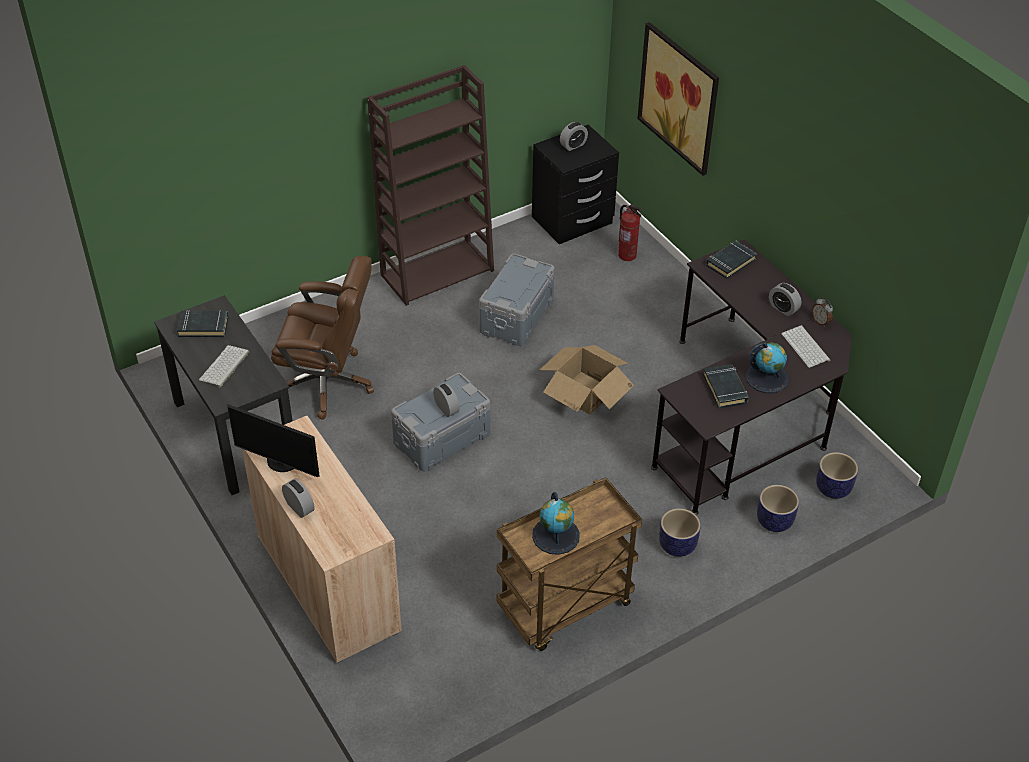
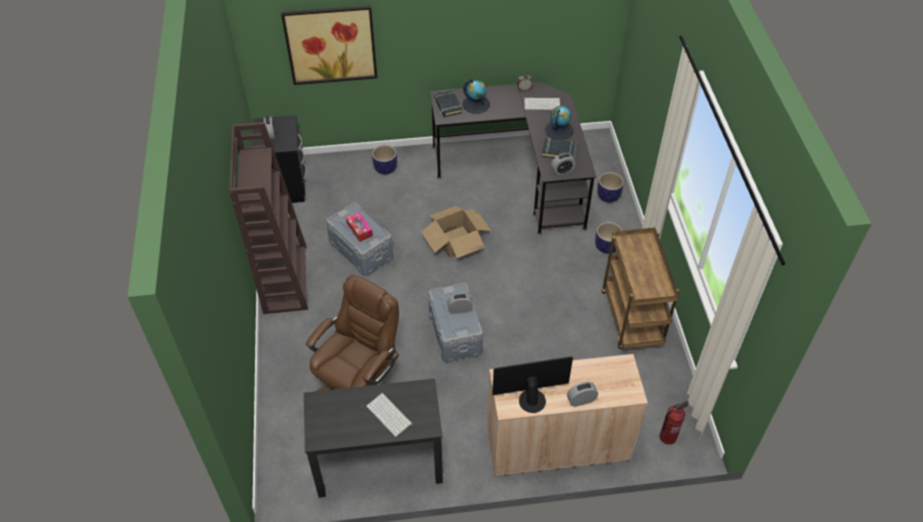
camera: 65 degrees left, 5 degrees up
black book [177,310,228,337] -> none
monitor [227,404,320,477] -> monitor turned 150 degrees counterclockwise [492,356,573,413]
globe [532,492,580,555] -> globe moved to [462,79,490,114]
fire extinguisher [618,204,642,261] -> fire extinguisher moved to [659,401,689,445]
alarm clock [769,283,801,316] -> alarm clock moved to [551,153,576,175]
planter [816,452,858,499] -> planter moved to [372,145,397,175]
none -> tissue box [346,212,373,242]

